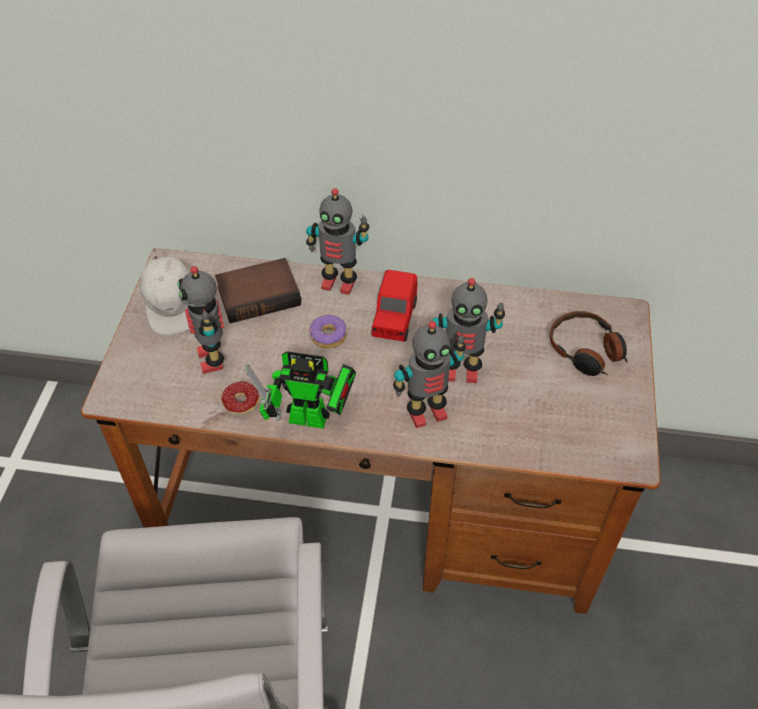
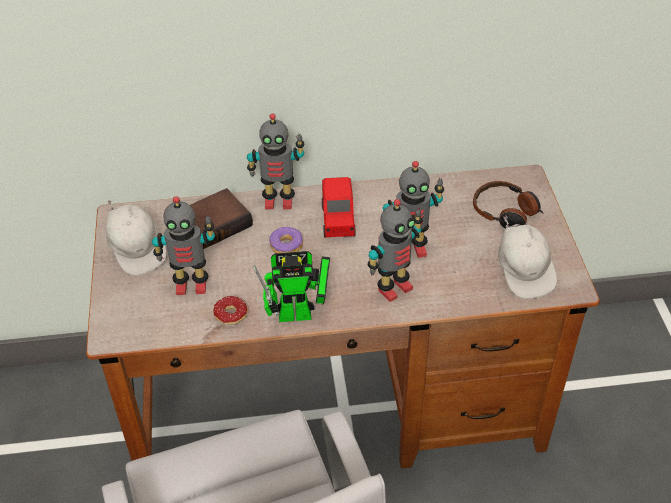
camera: 15 degrees left, 5 degrees down
toy robot [177,266,224,374] -> toy robot turned 60 degrees counterclockwise [152,196,215,295]
none -> white cap [498,216,557,299]

